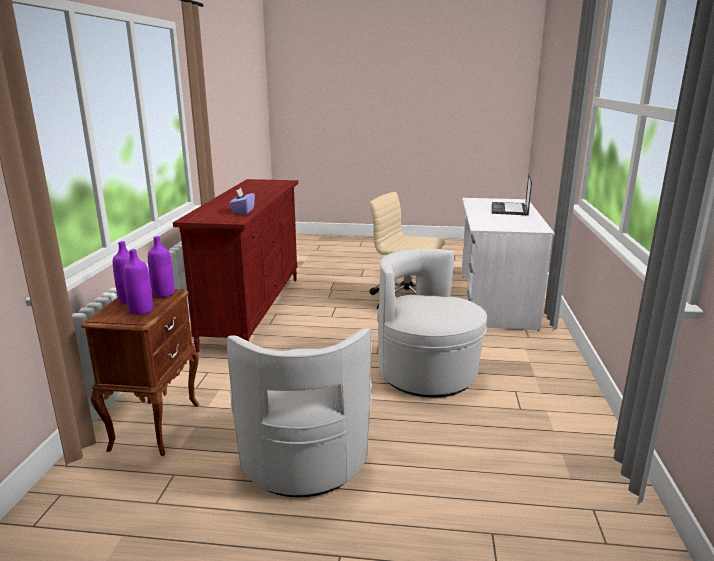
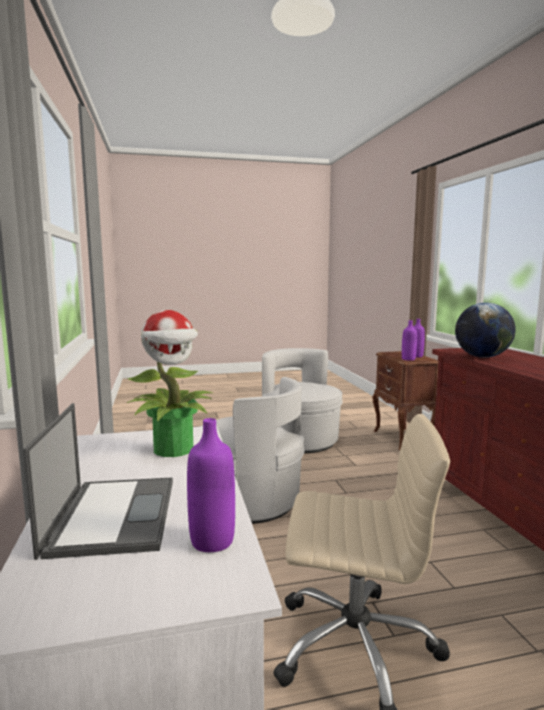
camera: 160 degrees right, 10 degrees down
purple bottle [123,249,153,315] -> purple bottle moved to [187,418,235,552]
purple tissue box [230,188,255,214] -> globe [455,303,516,358]
none -> potted plant [127,310,213,457]

